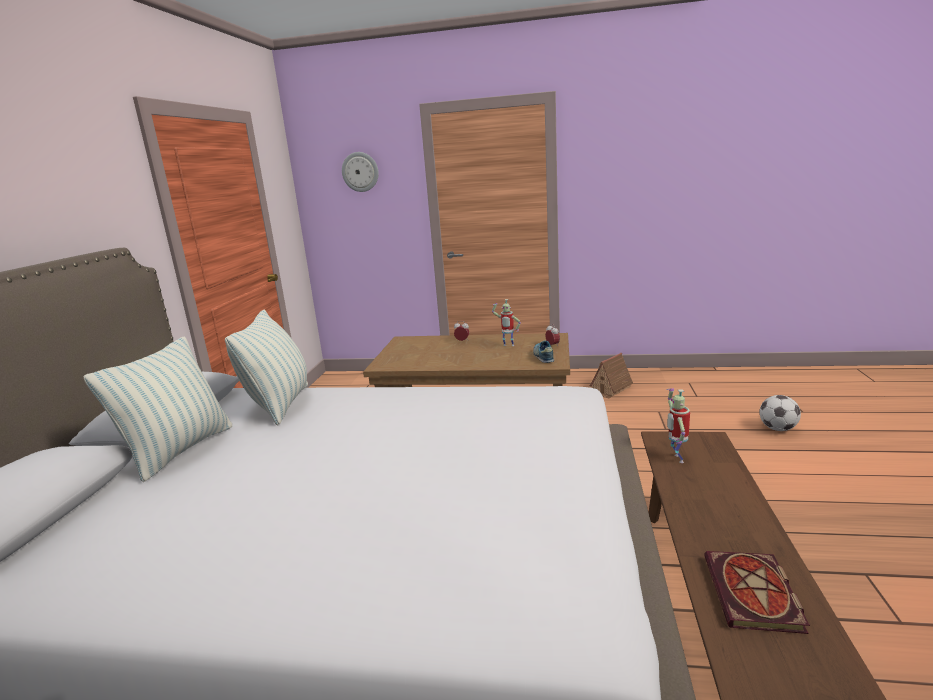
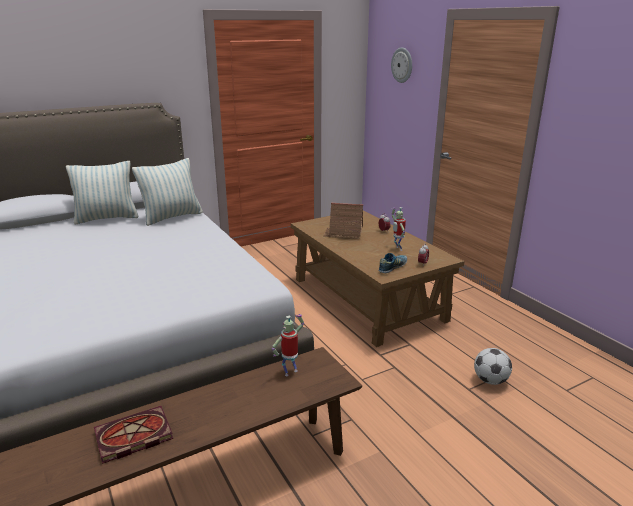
camera: 50 degrees right, 5 degrees up
toy house [590,353,633,399] -> toy house moved to [323,203,363,239]
football [760,395,801,431] -> football moved to [474,348,512,385]

